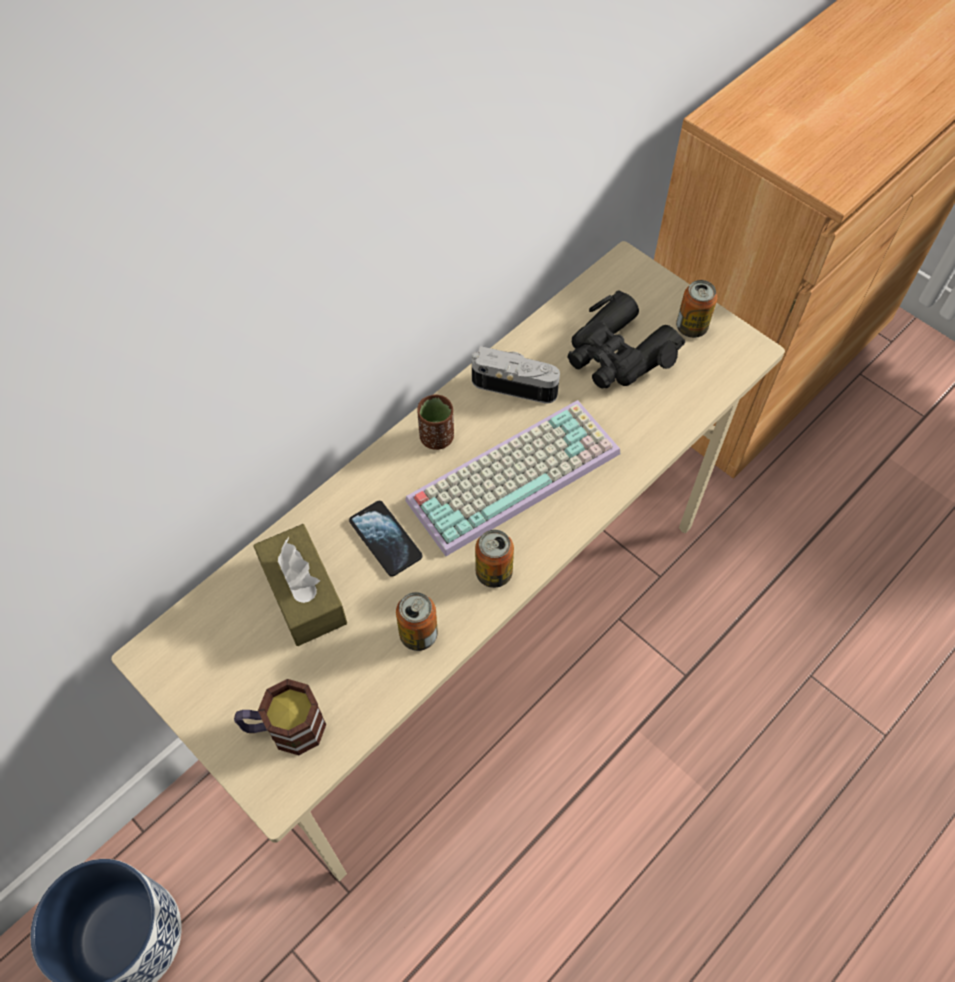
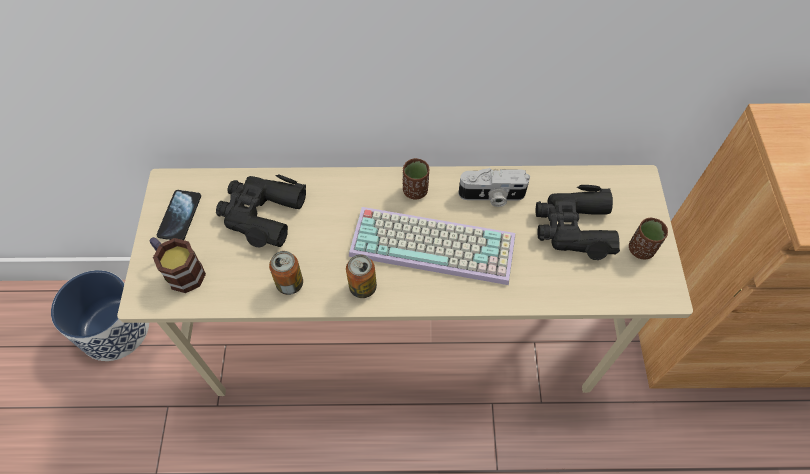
camera: 45 degrees right, 0 degrees up
brown tissue box [253,524,347,646] -> black binoculars [216,174,306,247]
phone [349,501,422,577] -> phone moved to [157,190,201,240]
camera [472,346,560,403] -> camera turned 120 degrees clockwise [458,168,530,207]
can [676,280,717,338] -> brown cup [629,218,668,259]

